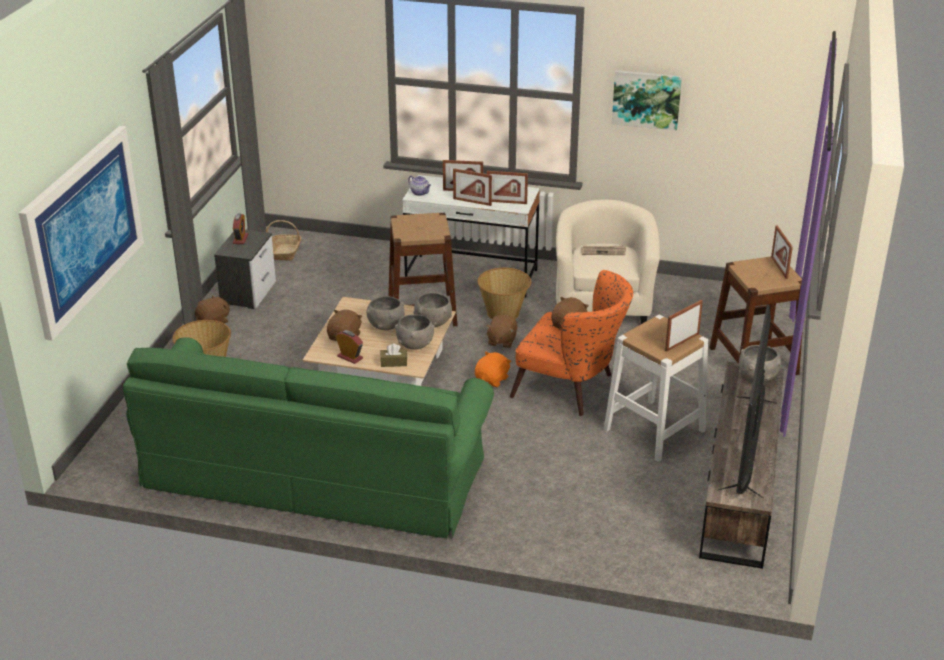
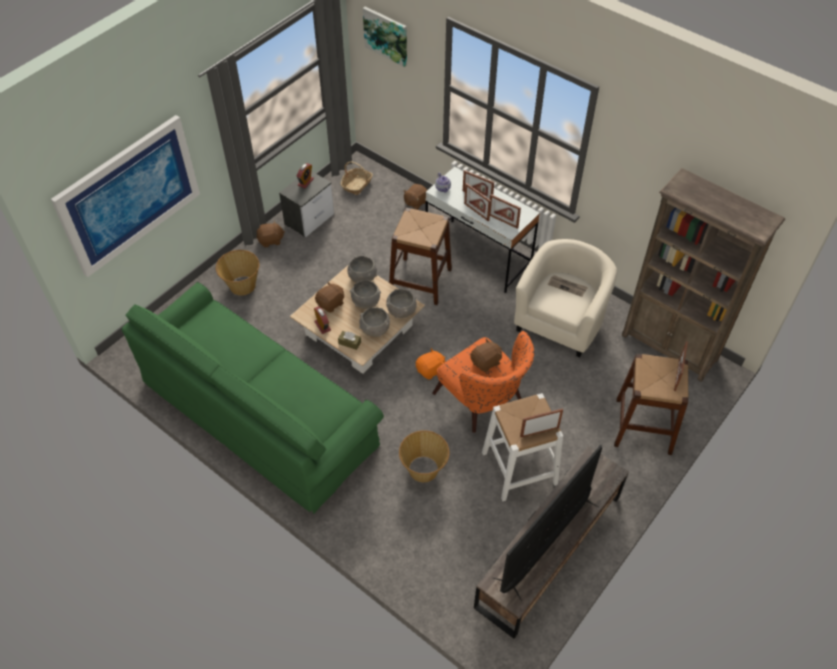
camera: 25 degrees right, 20 degrees up
basket [478,268,531,319] -> basket moved to [399,430,449,482]
brown plush toy [485,315,517,348] -> brown plush toy moved to [403,184,427,210]
picture [612,70,682,131] -> picture moved to [363,6,407,67]
grey bowl [739,345,781,382] -> grey bowl moved to [347,256,377,283]
none -> brown bookcase [622,168,785,382]

